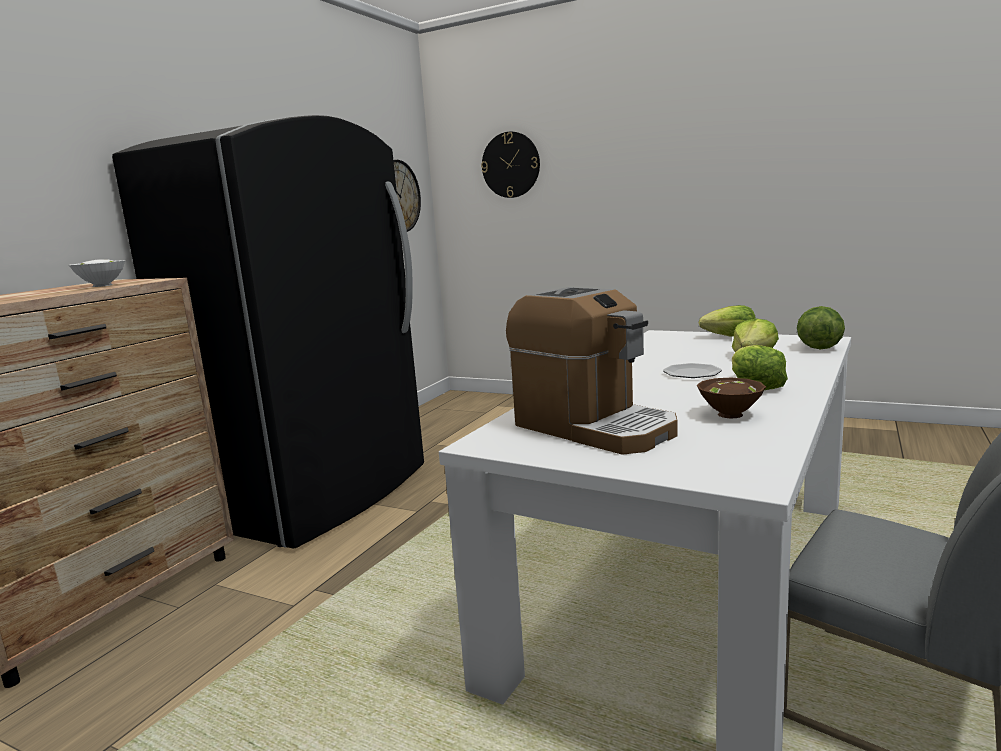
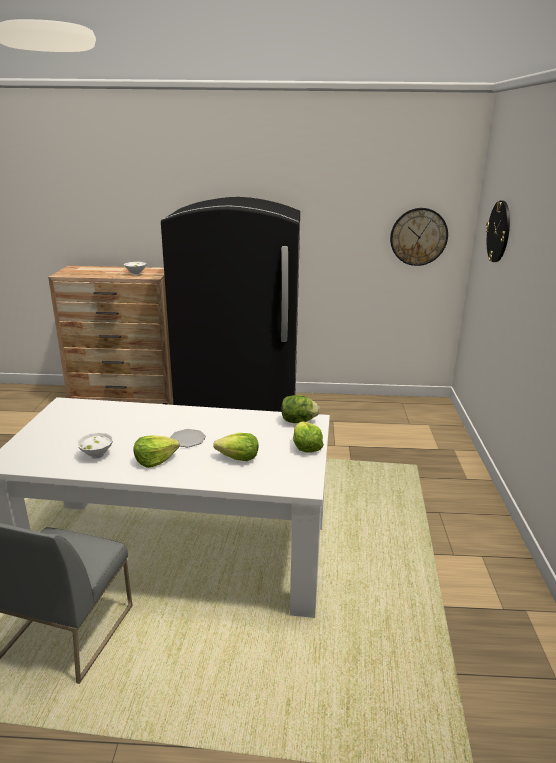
camera: 65 degrees right, 10 degrees up
coffee machine [506,287,678,455] -> none
brown bowl [697,378,766,418] -> white bowl [77,432,113,459]
lettuce [797,306,845,350] -> lettuce moved to [281,395,320,423]

